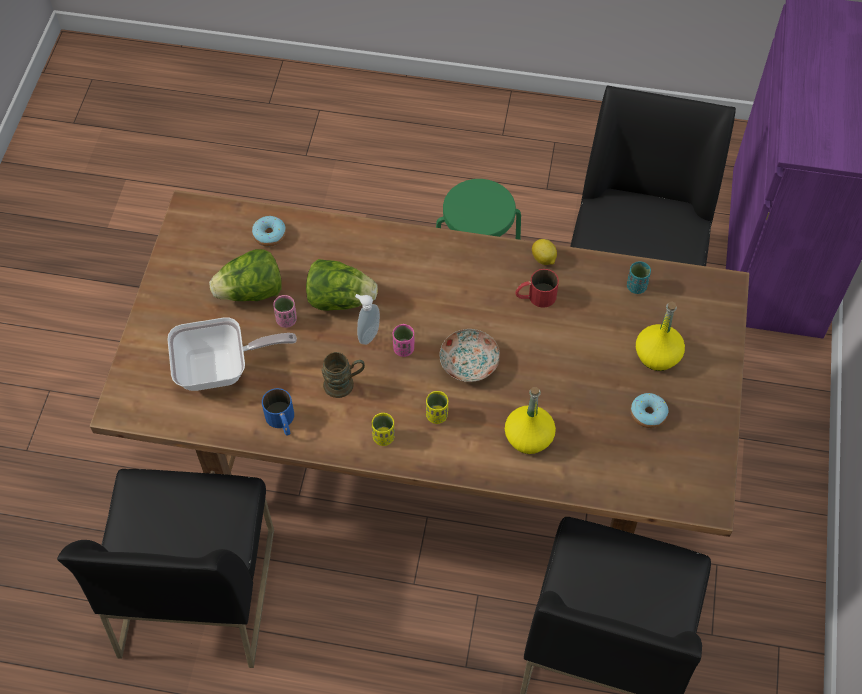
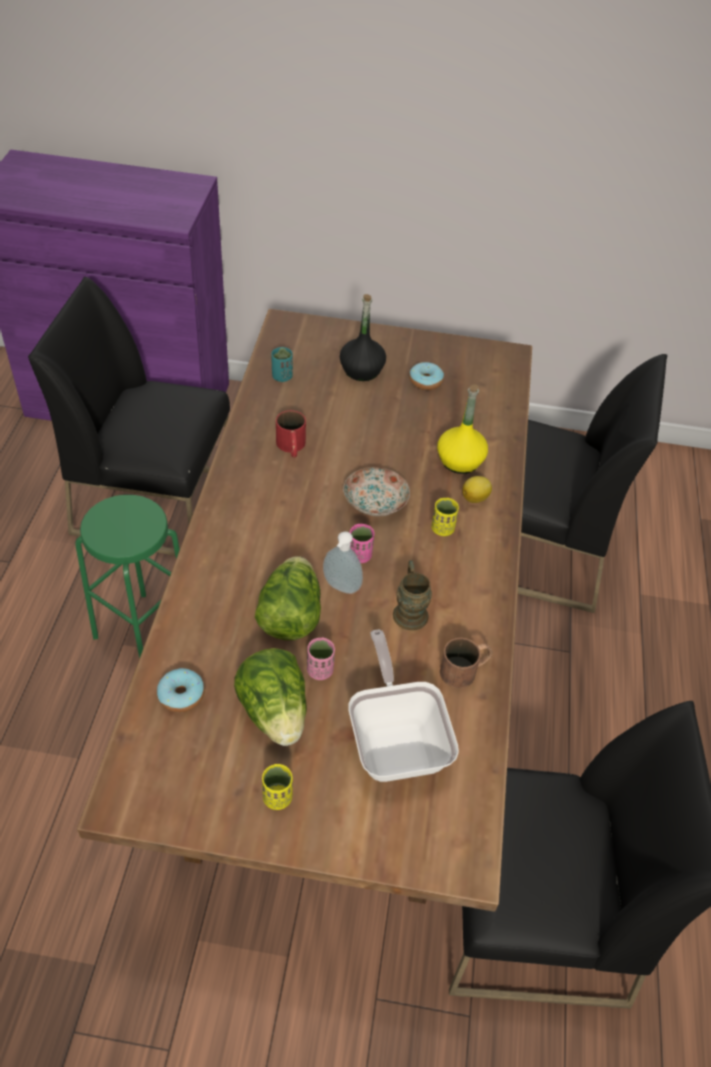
camera: 95 degrees left, 10 degrees down
blue mug [262,388,294,435] -> brown mug [440,638,492,688]
yellow cup [372,412,395,446] -> yellow cup moved to [262,764,293,810]
lemon [532,239,557,265] -> lemon moved to [462,476,492,503]
yellow bottle [636,301,685,371] -> black bottle [340,294,386,381]

